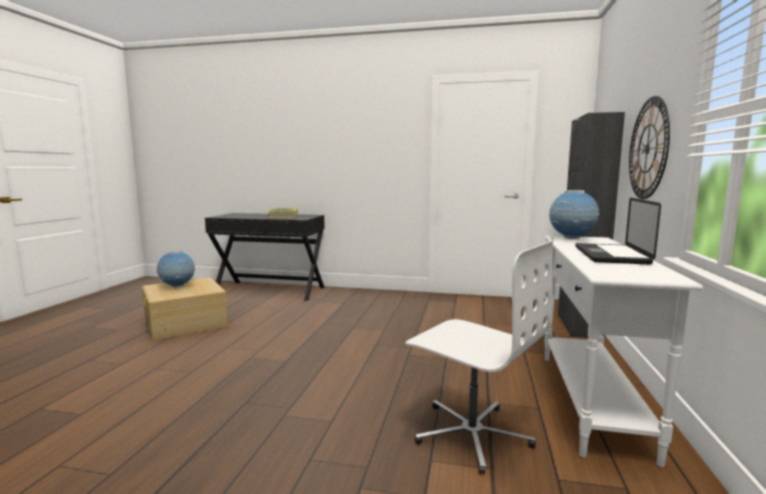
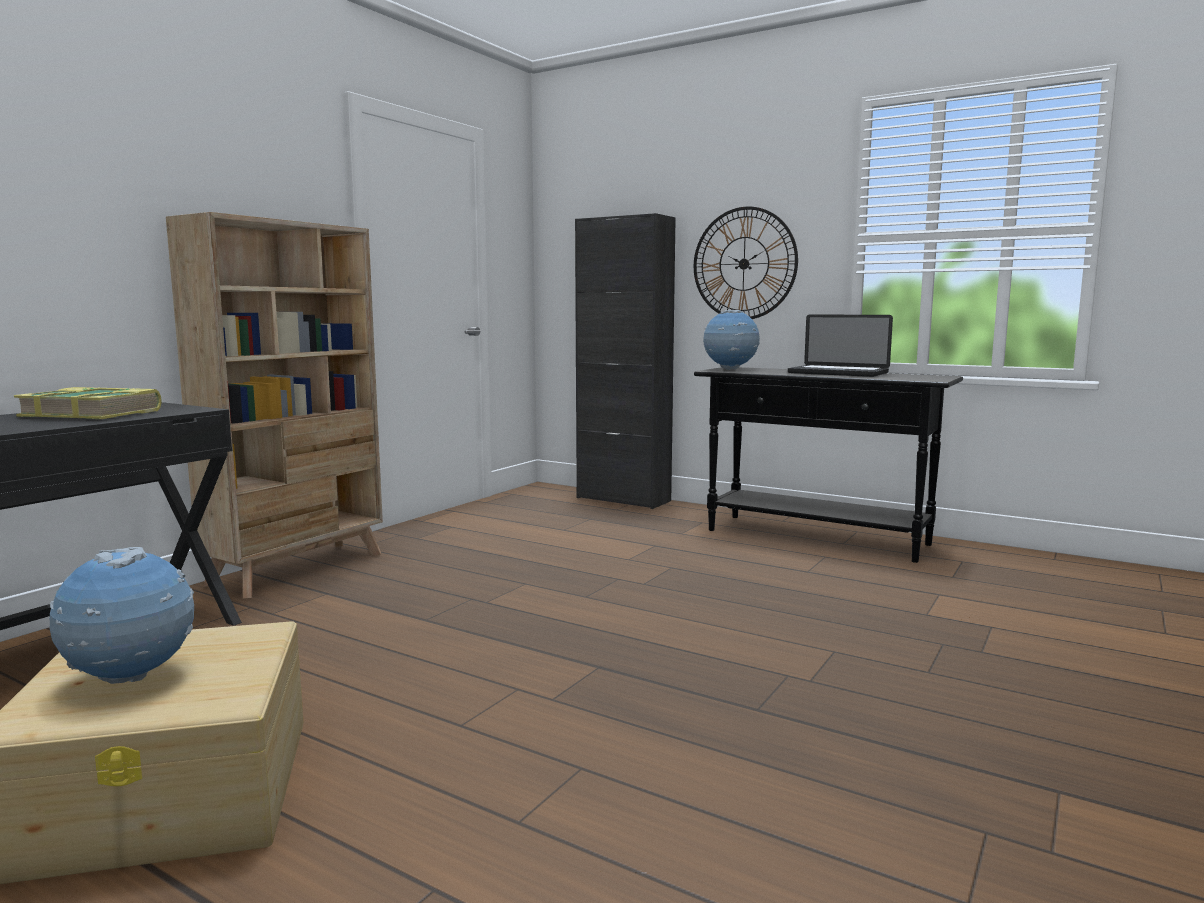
camera: 70 degrees left, 0 degrees up
white office chair [406,241,553,474] -> none
white console table [545,236,703,467] -> black console table [694,367,963,563]
none -> beige bookcase [166,212,383,599]

